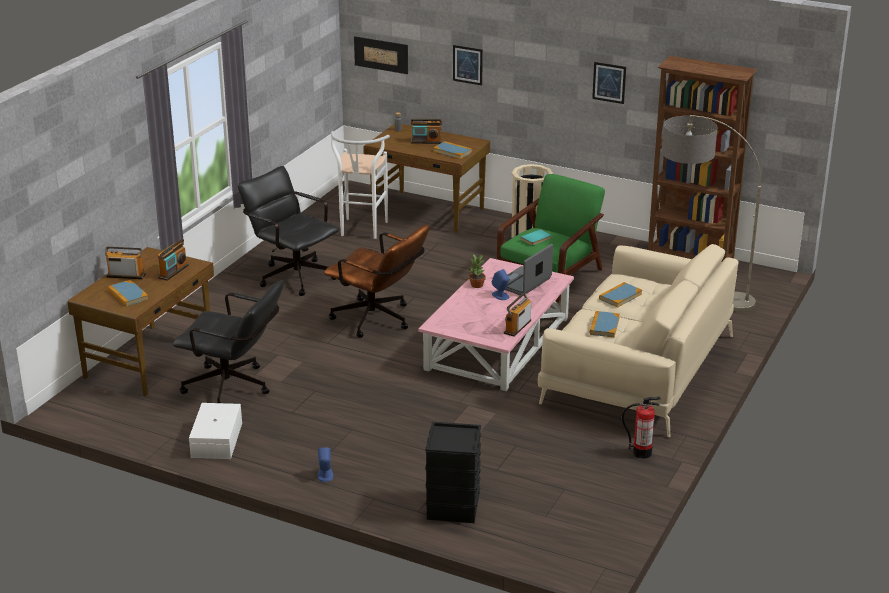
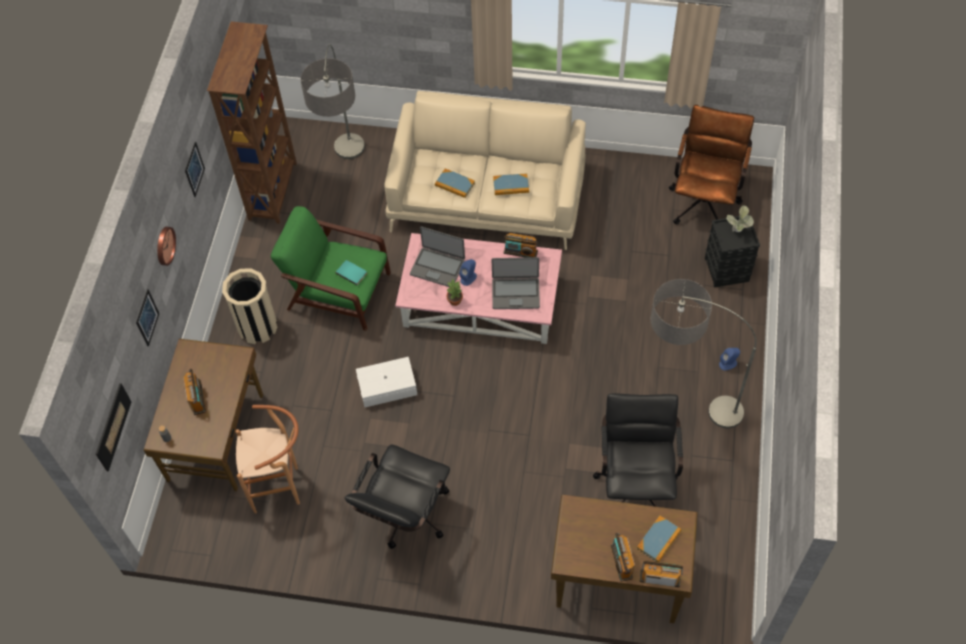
camera: 105 degrees left, 30 degrees up
radio [157,238,189,281] -> radio moved to [640,561,683,587]
white storage box [189,403,242,459] -> white storage box moved to [356,357,417,408]
brown office chair [324,225,429,338] -> brown office chair moved to [669,105,754,224]
white stool [331,131,390,239] -> brown stool [235,405,300,514]
book [433,141,472,159] -> none
fire extinguisher [622,397,661,459] -> none
none -> wall clock [157,227,176,266]
none -> laptop [492,257,540,309]
none -> floor lamp [651,279,756,428]
none -> potted plant [726,205,754,232]

